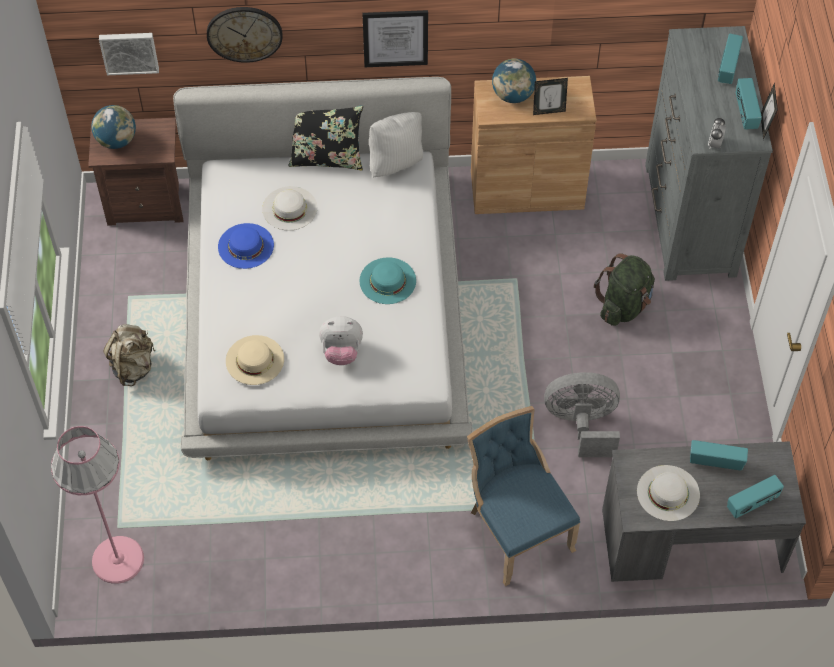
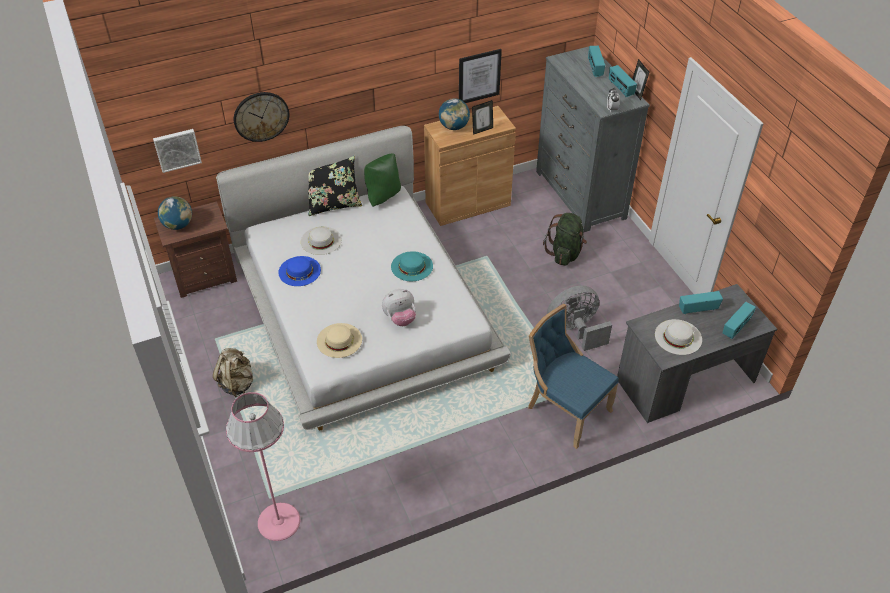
camera: 20 degrees left, 10 degrees down
picture [362,10,428,67] -> picture moved to [459,49,502,103]
white pillow [369,112,423,177] -> green pillow [364,154,401,207]

